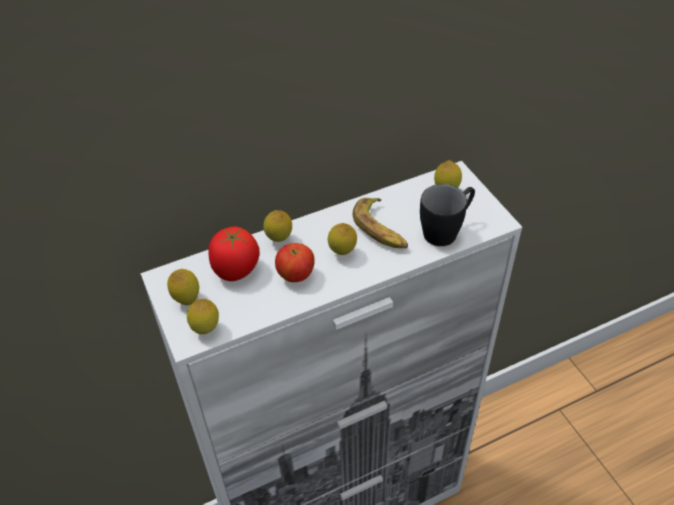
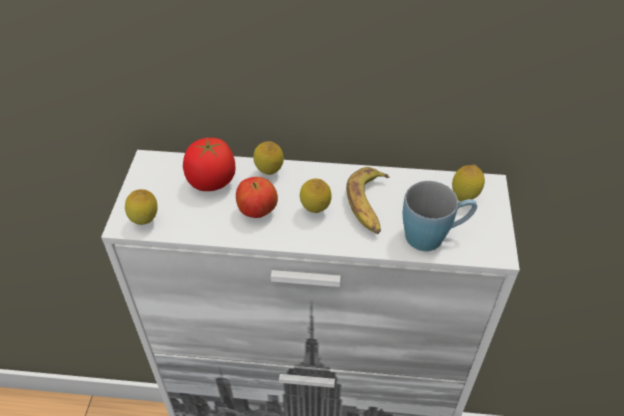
camera: 30 degrees right, 0 degrees up
lemon [167,269,199,305] -> none
black mug [420,184,475,246] -> blue mug [403,181,477,251]

